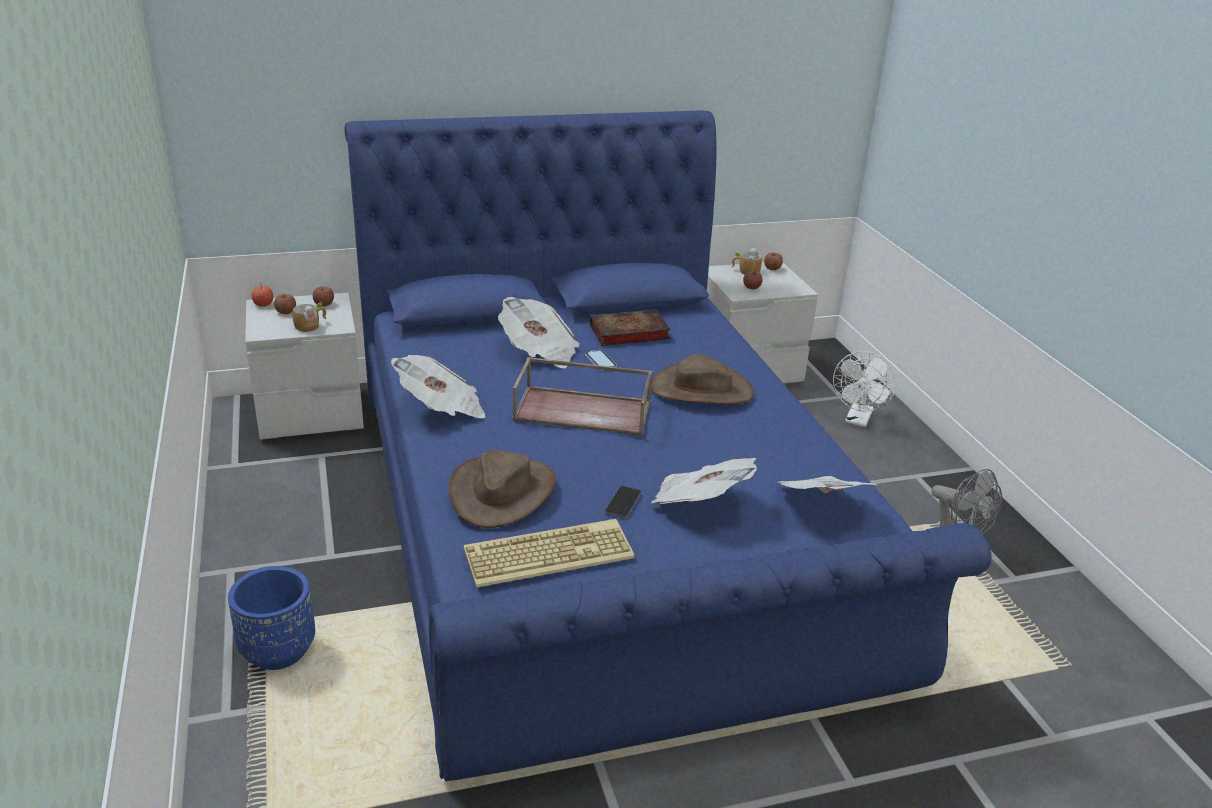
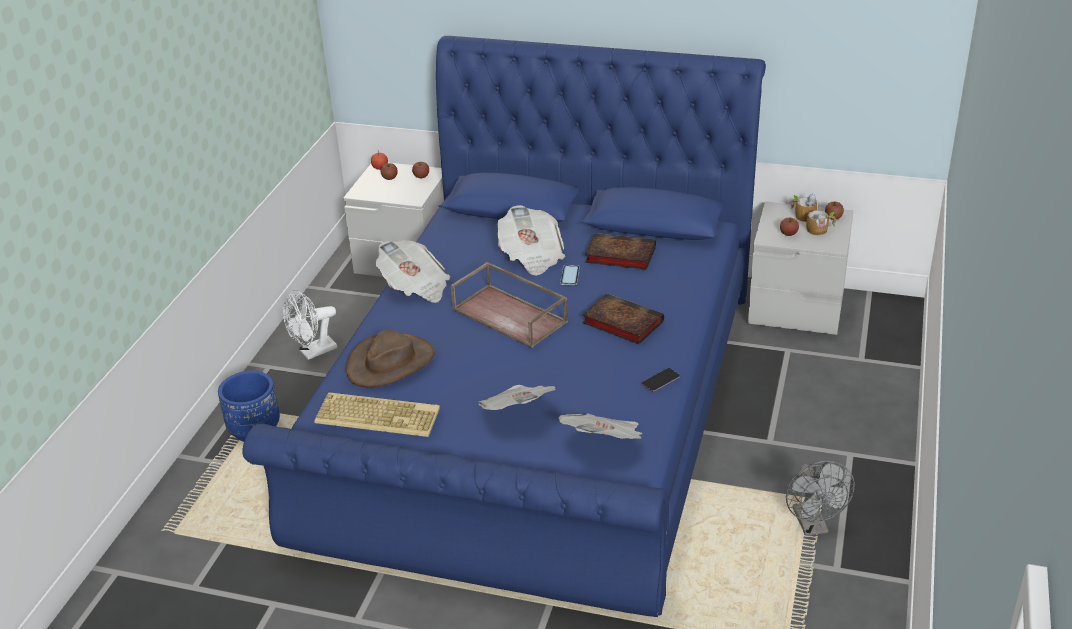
camera: 35 degrees right, 5 degrees up
mug [292,302,326,332] -> mug moved to [806,210,836,235]
phone [605,486,641,518] -> phone moved to [642,368,680,392]
brown hat [651,354,754,404] -> book [582,293,664,344]
white fan [833,351,896,427] -> white fan moved to [283,290,337,360]

